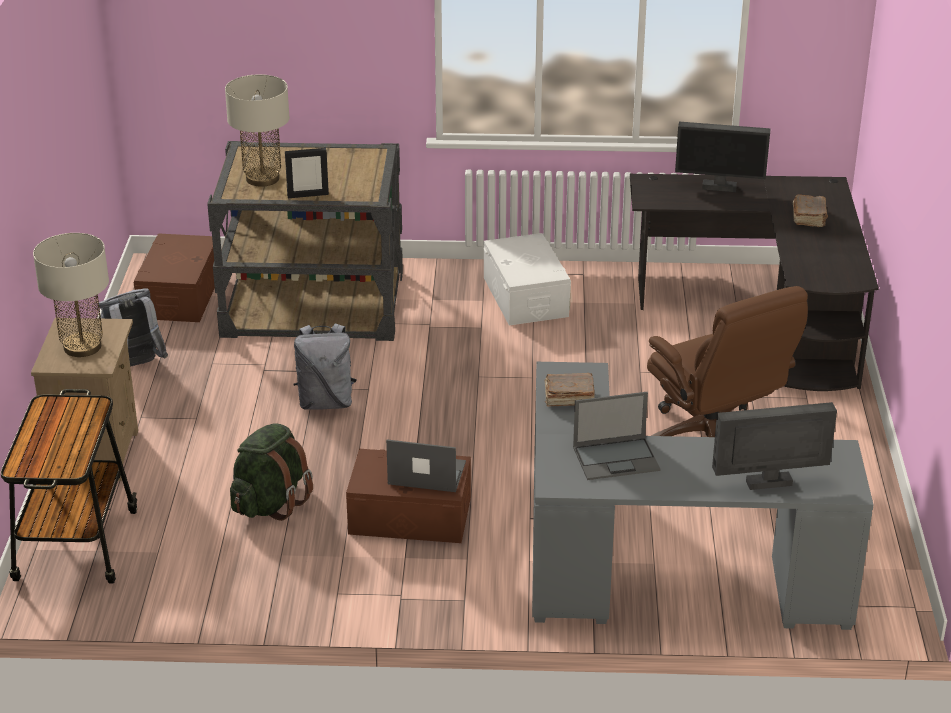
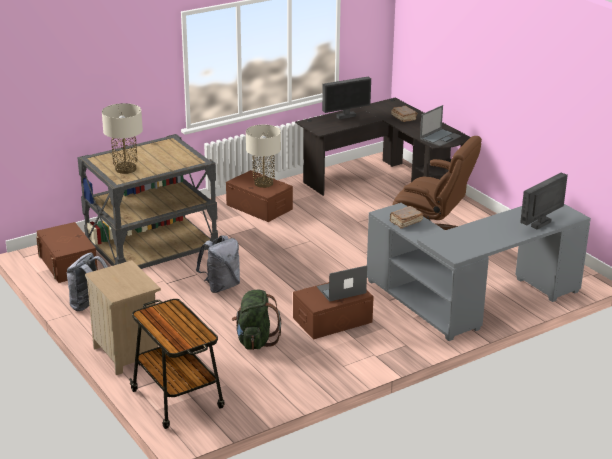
camera: 35 degrees left, 5 degrees down
table lamp [33,233,109,357] -> table lamp moved to [246,125,281,188]
picture frame [285,148,329,198] -> none
white storage box [483,233,571,325] -> brown storage box [226,170,293,222]
laptop [573,392,660,480] -> laptop moved to [420,105,461,147]

